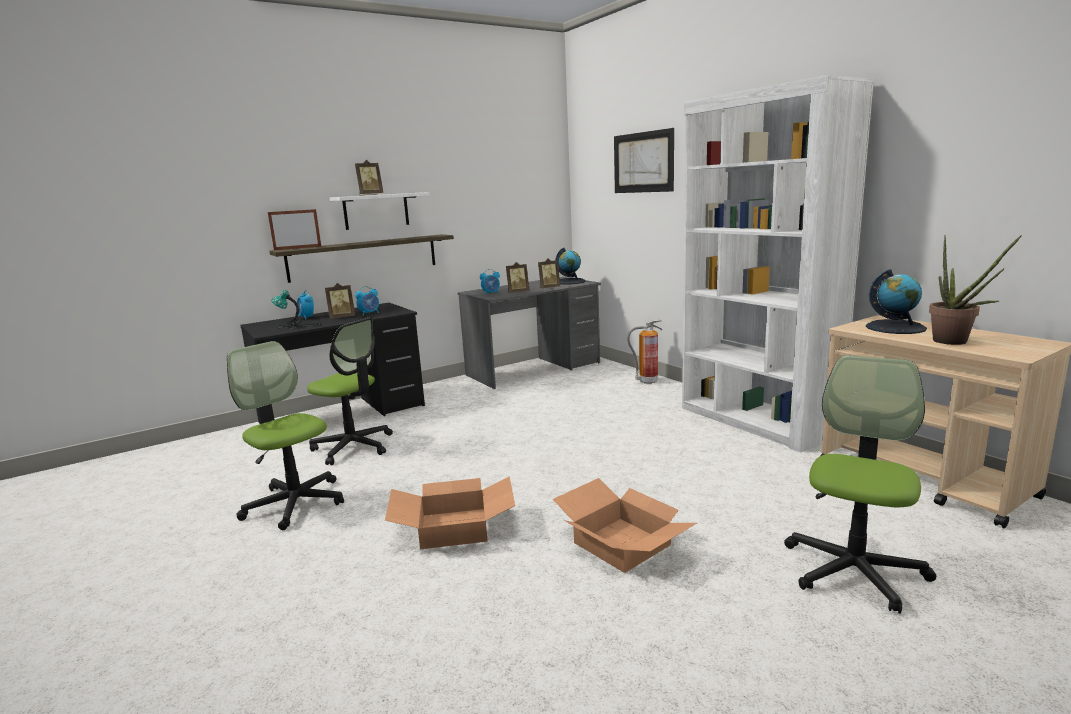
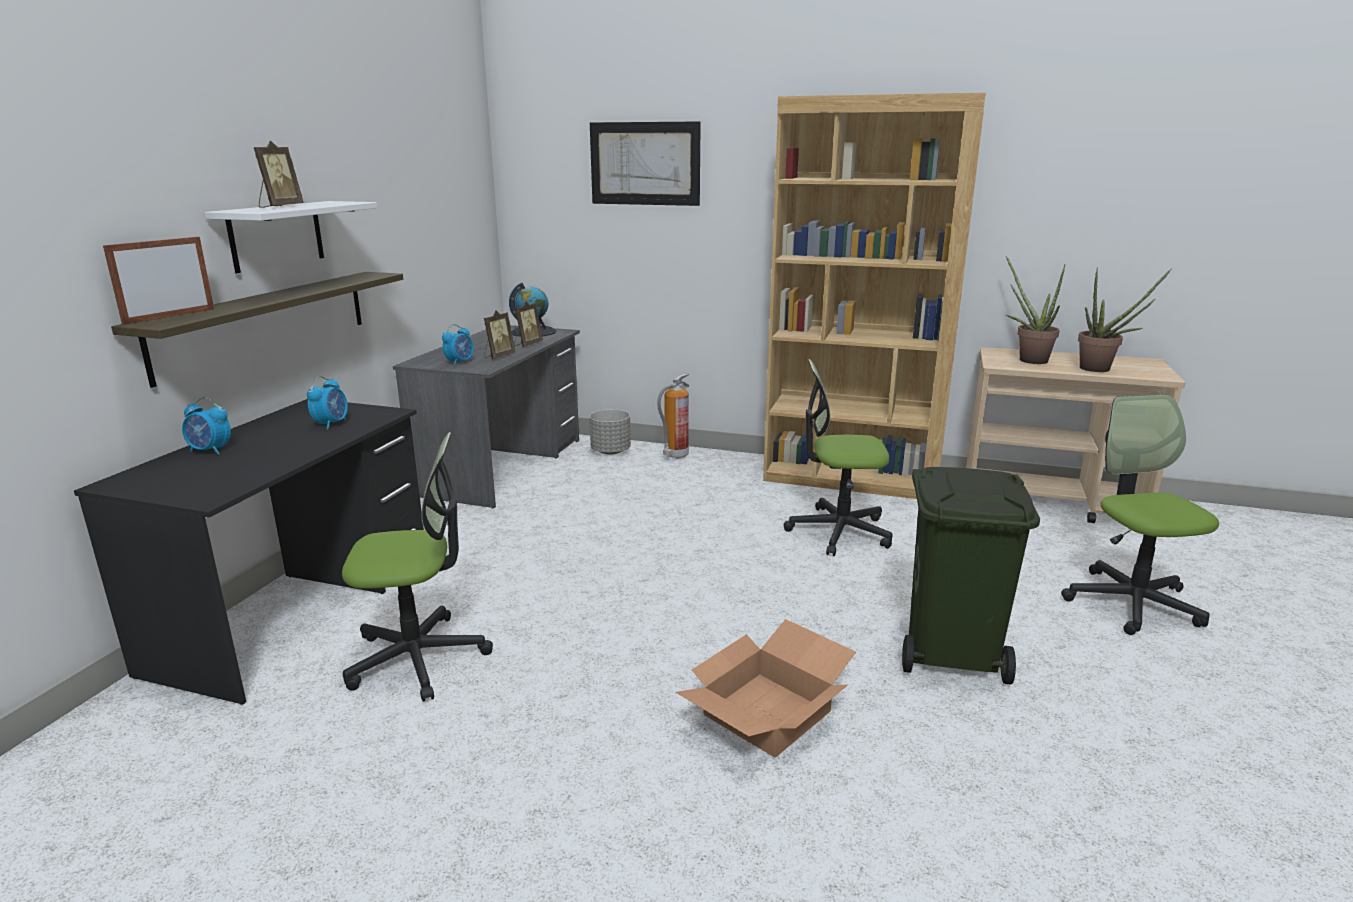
camera: 40 degrees left, 5 degrees up
office chair [227,341,344,530] -> office chair moved to [784,359,892,556]
table lamp [271,290,322,330] -> none
picture frame [325,283,355,319] -> none
cardboard box [553,478,697,573] -> green trash can [902,467,1040,685]
white bookcase [682,75,874,452] -> brown bookcase [763,93,986,499]
globe [866,269,927,334] -> potted plant [1006,256,1065,364]
none -> grey planter [589,409,631,455]

